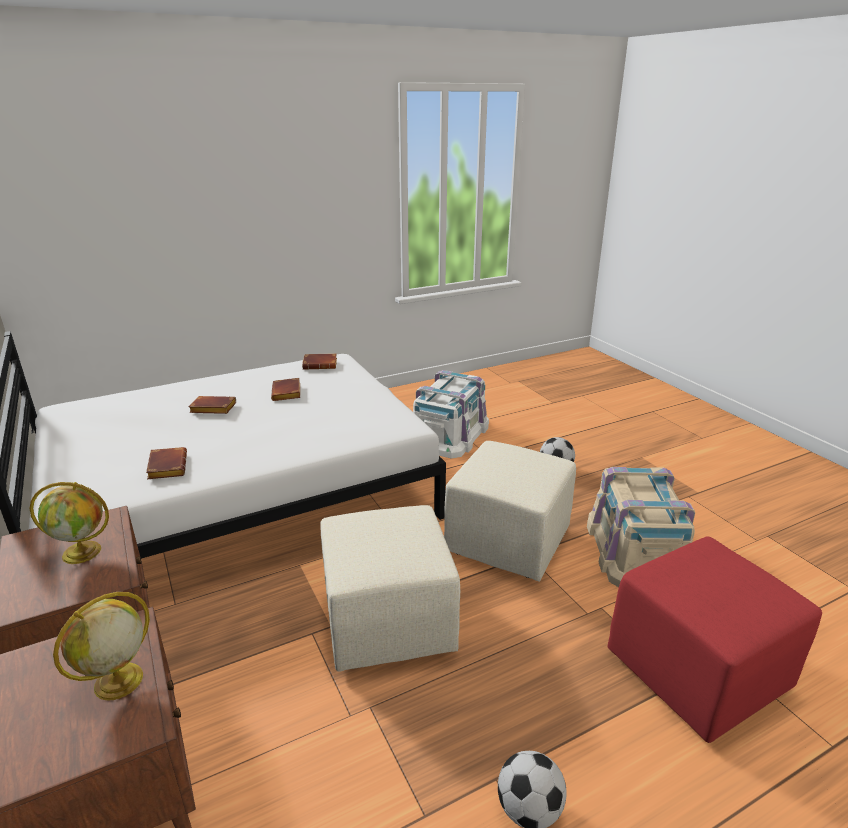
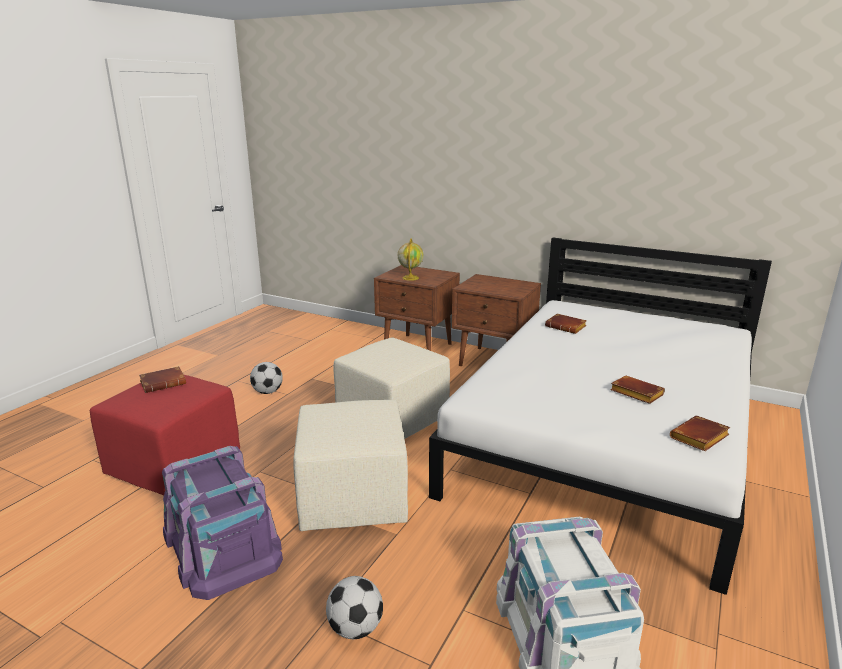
camera: 145 degrees right, 5 degrees down
globe [29,482,109,564] -> none
brown book [188,396,236,414] -> brown book moved to [139,366,186,393]
beige storage box [587,467,695,587] -> purple storage box [162,446,283,600]

